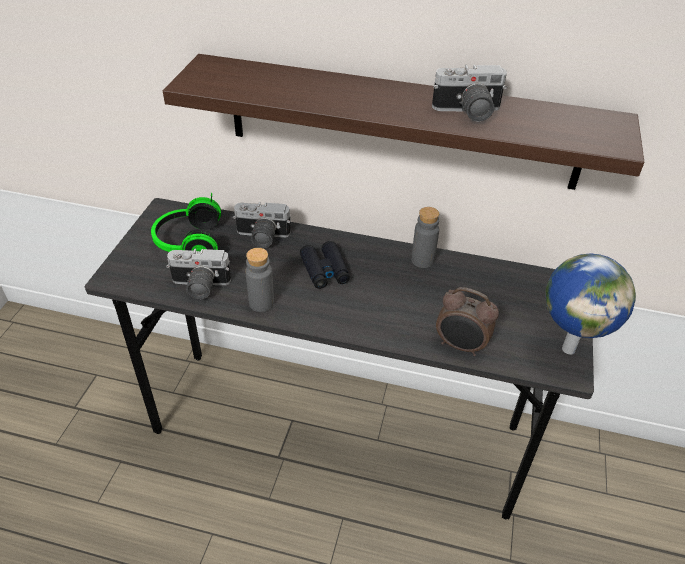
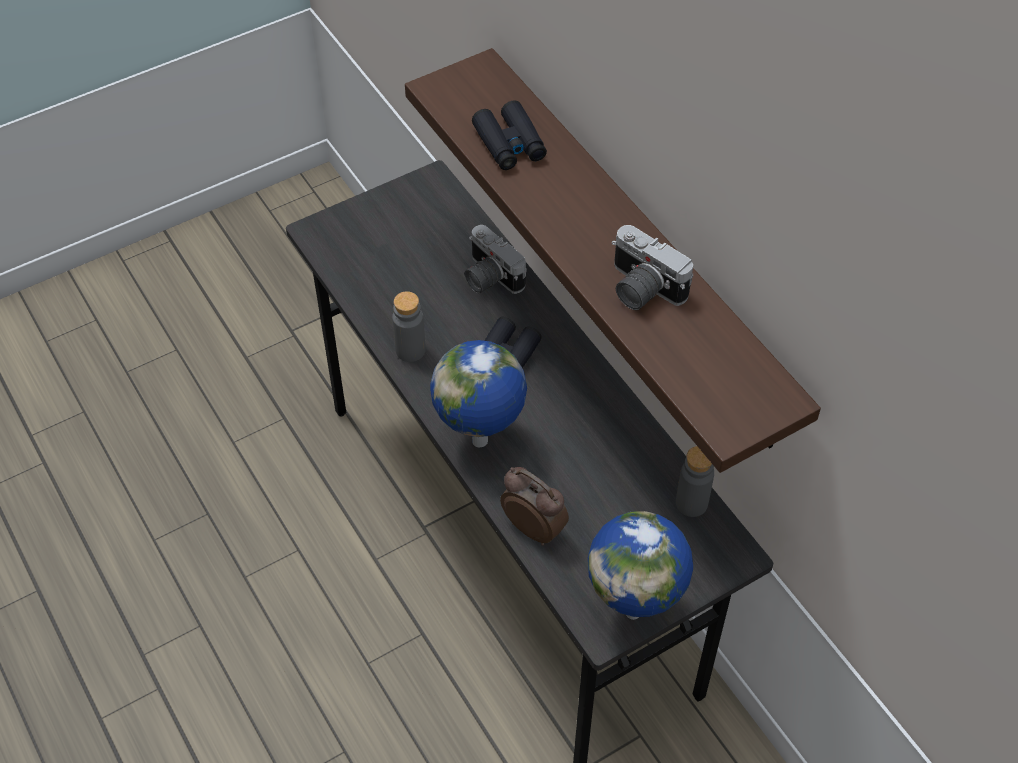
camera: 45 degrees right, 10 degrees up
headphones [151,193,221,252] -> none
camera [166,249,231,299] -> none
grey bottle [411,207,439,268] -> grey bottle moved to [676,446,714,517]
alarm clock [436,287,499,356] -> alarm clock turned 150 degrees clockwise [500,467,569,546]
none -> globe [430,340,527,447]
none -> black binoculars [472,100,547,170]

